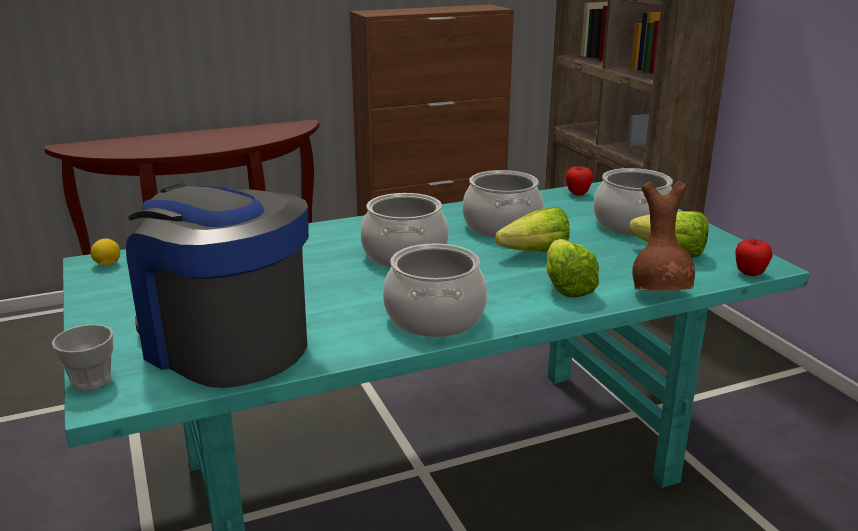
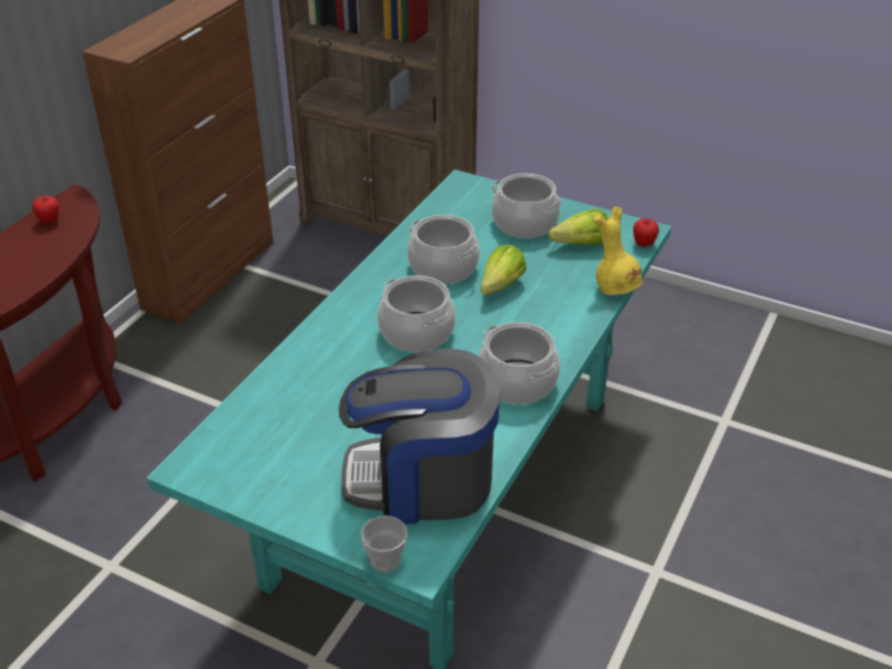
camera: 40 degrees left, 15 degrees up
lemon [91,239,120,265] -> none
lettuce [546,239,599,298] -> none
apple [565,166,593,195] -> apple moved to [32,195,59,223]
brown vase [632,181,695,291] -> yellow vase [593,207,642,295]

